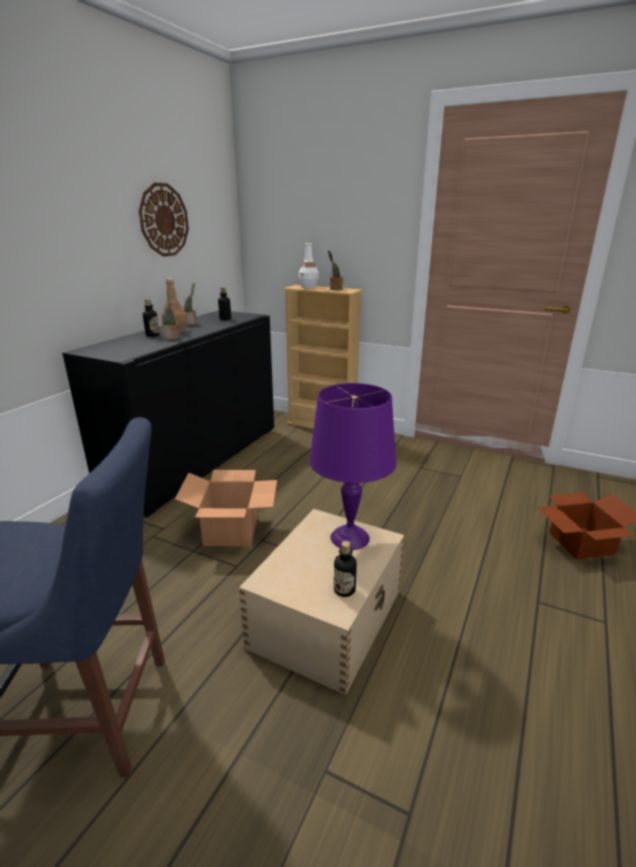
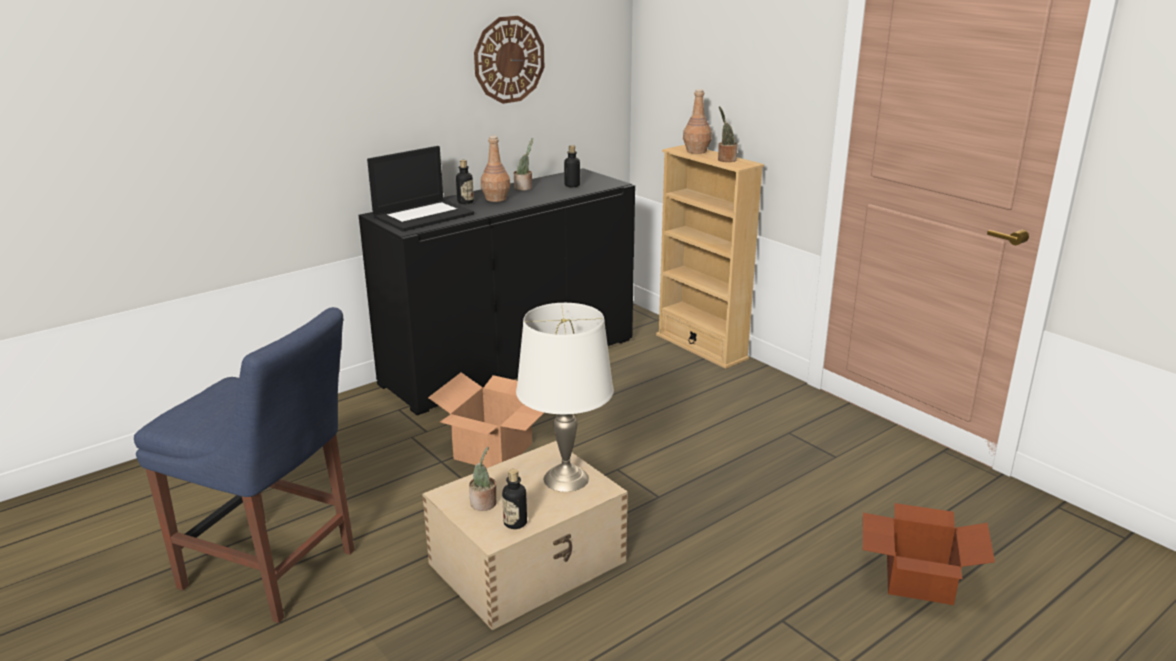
camera: 25 degrees right, 0 degrees up
potted plant [162,293,180,340] -> potted plant moved to [469,447,497,511]
white bottle [299,241,319,288] -> brown bottle [683,89,712,154]
purple table lamp [309,383,397,550] -> white table lamp [516,303,614,492]
none -> laptop [367,146,474,232]

